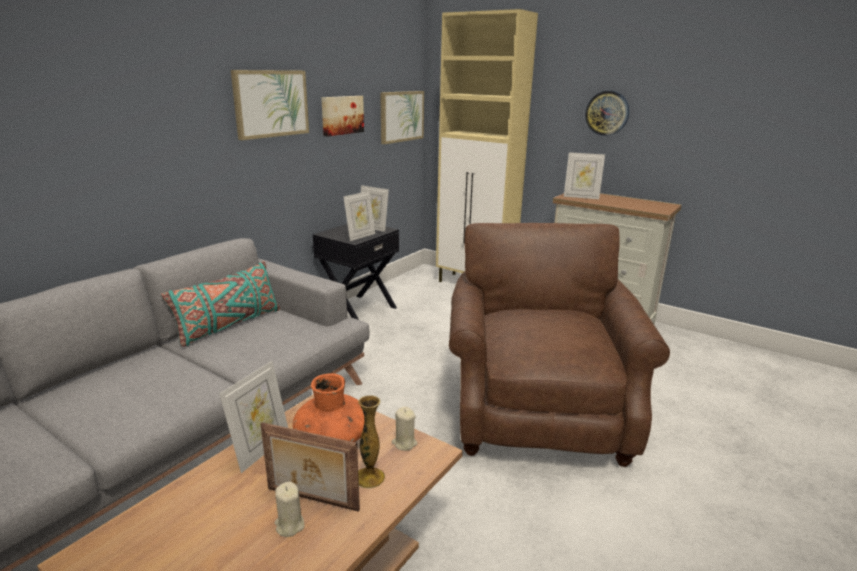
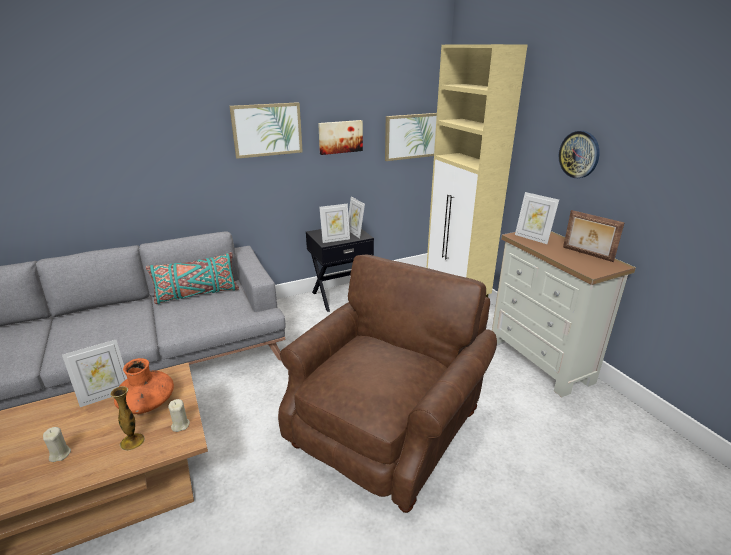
camera: 30 degrees right, 5 degrees up
picture frame [261,422,360,512] -> picture frame moved to [563,210,624,262]

